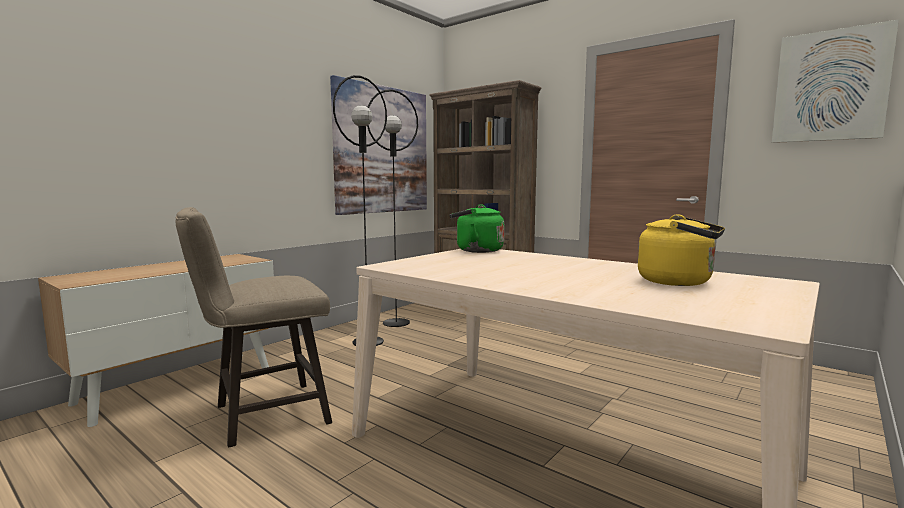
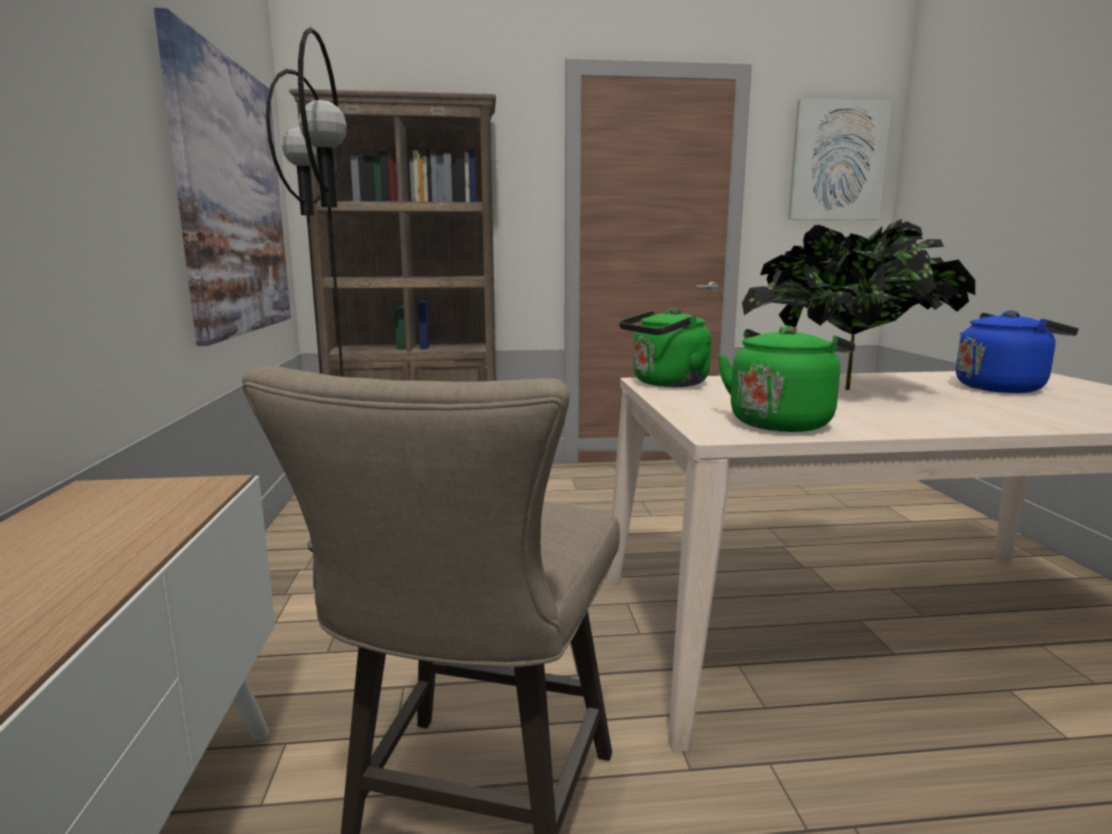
camera: 45 degrees left, 5 degrees up
yellow kettle [638,214,725,286] -> blue kettle [956,310,1079,393]
none -> green kettle [717,326,855,432]
none -> potted plant [742,219,975,390]

